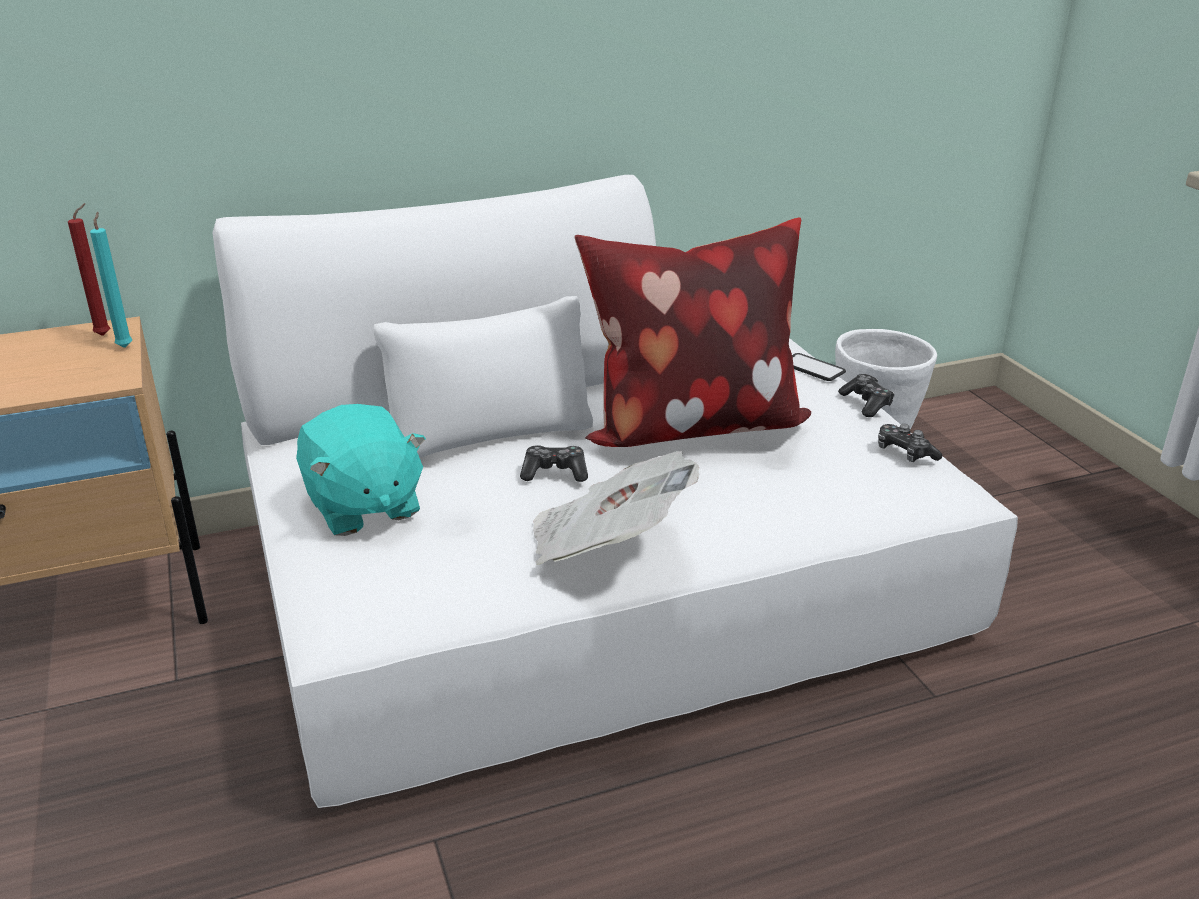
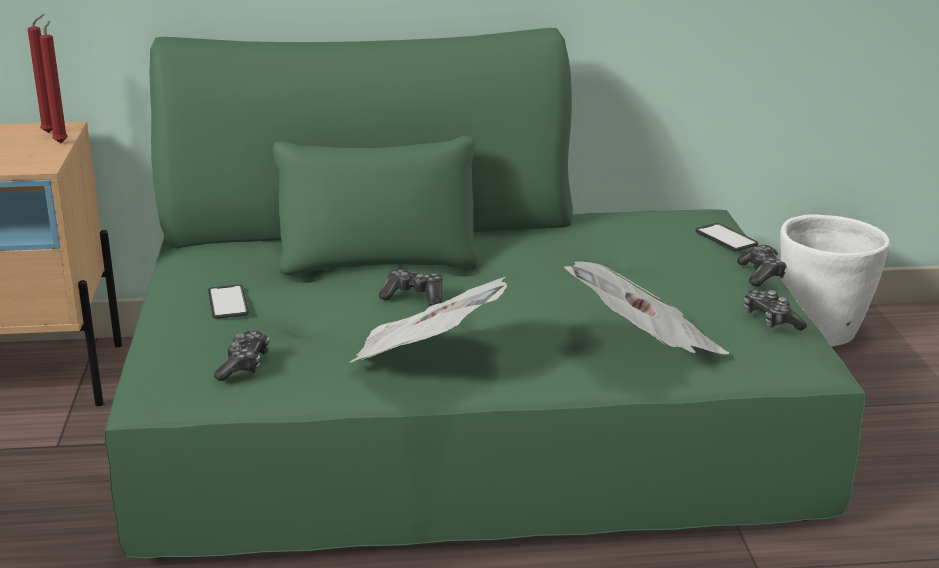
camera: 15 degrees right, 5 degrees down
turquoise candle [90,212,132,348] -> red candle [39,21,68,143]
white sofa [212,175,1018,808] -> green sofa [105,28,865,559]
turquoise plush toy [296,404,426,536] -> phone [208,285,249,319]
pillow [575,218,811,447] -> none
none -> game controller [214,331,269,381]
none -> newspaper [564,262,729,354]

